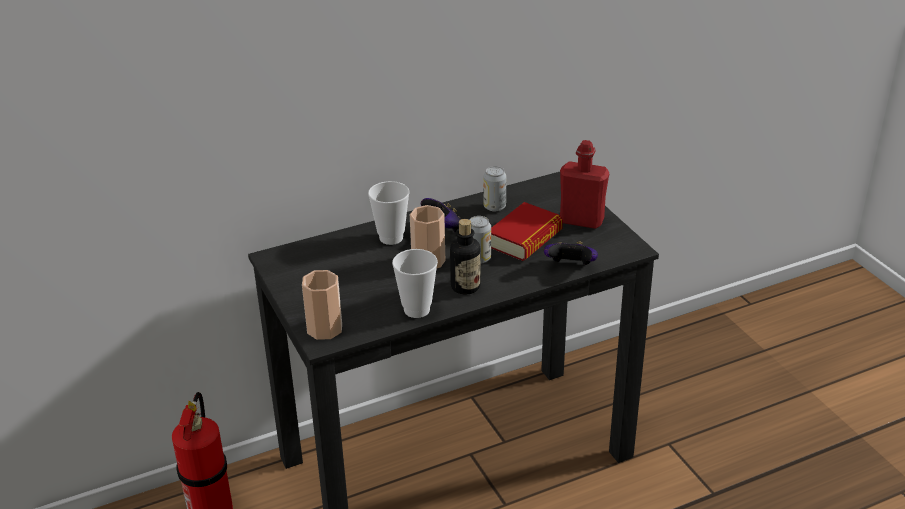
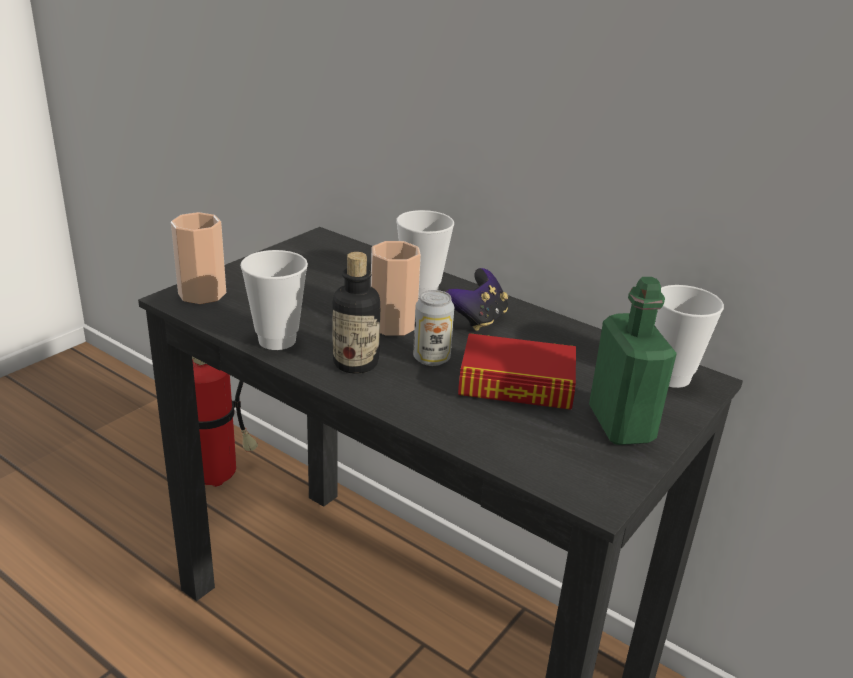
camera: 60 degrees right, 5 degrees down
can [483,166,506,212] -> none
game controller [544,242,598,265] -> none
red bottle [560,140,609,229] -> green bottle [589,277,677,445]
none -> cup [655,285,724,388]

